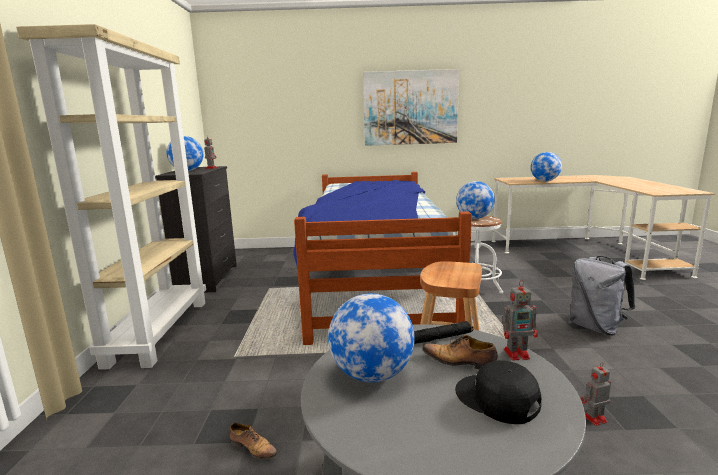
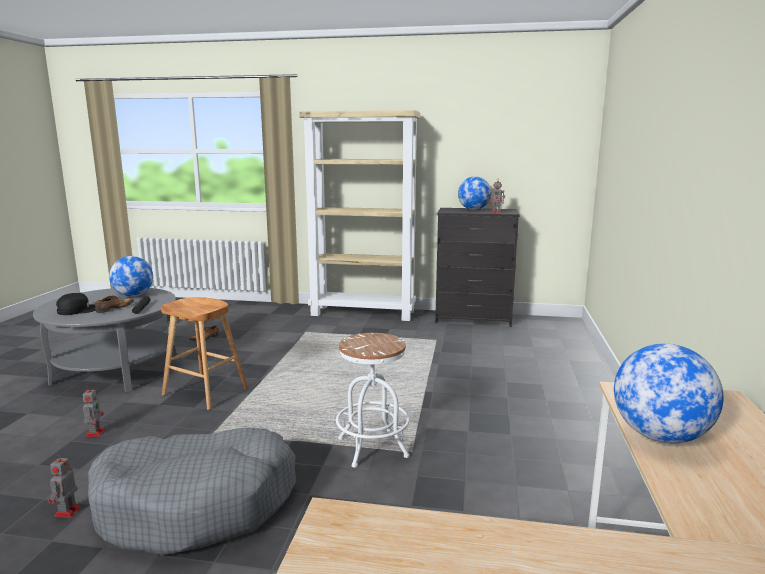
camera: 100 degrees right, 0 degrees up
bed [293,172,472,345] -> none
picture [363,69,459,146] -> none
globe [456,181,495,219] -> none
toy robot [503,280,538,360] -> toy robot moved to [48,453,81,518]
grey backpack [570,256,635,336] -> grey dog bed [88,428,296,556]

